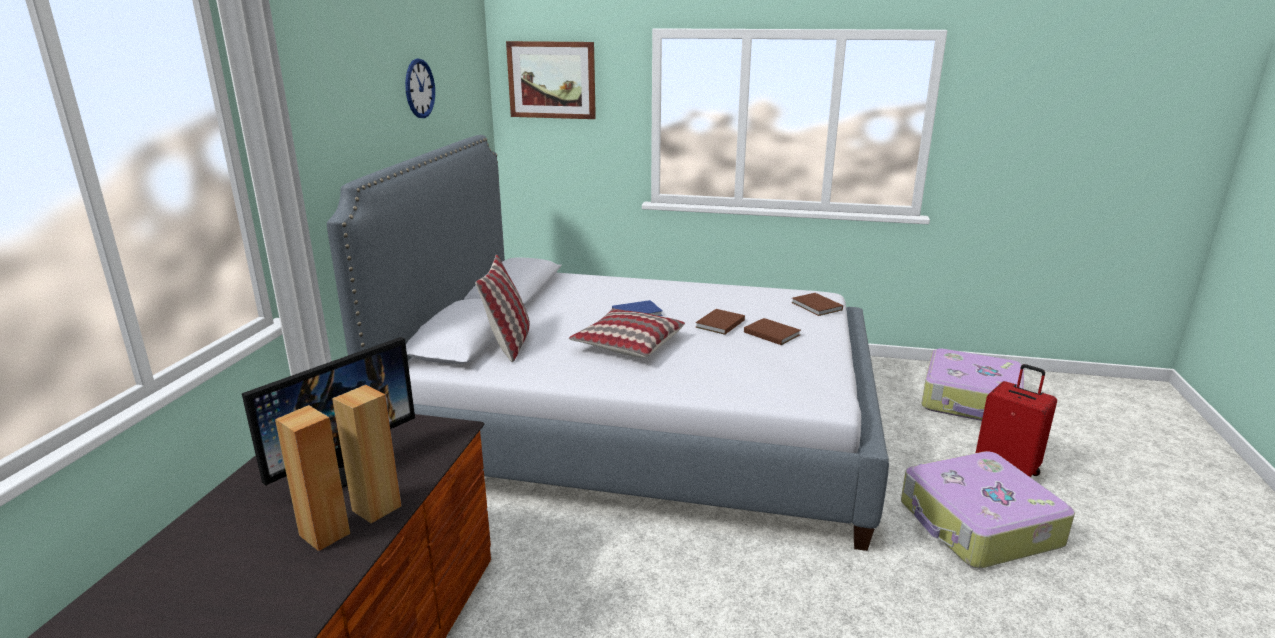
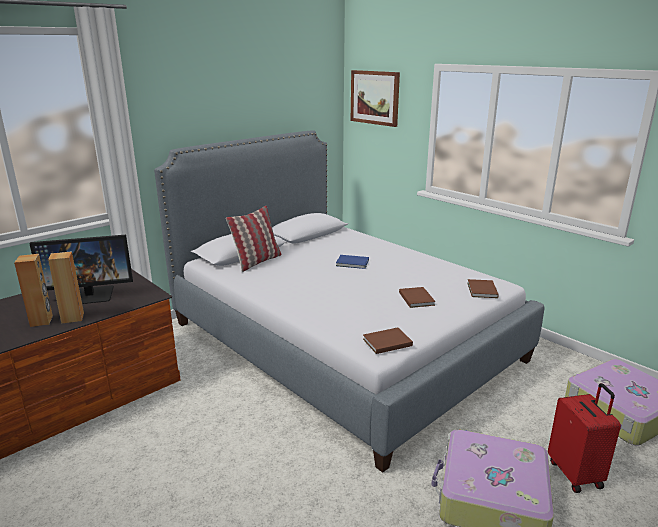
camera: 35 degrees right, 0 degrees up
wall clock [405,59,435,118] -> none
pillow [569,309,685,358] -> none
brown book [696,309,745,335] -> brown book moved to [363,327,413,354]

